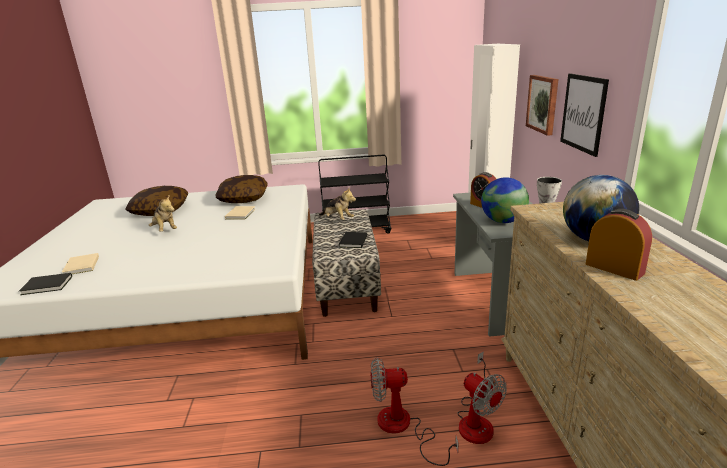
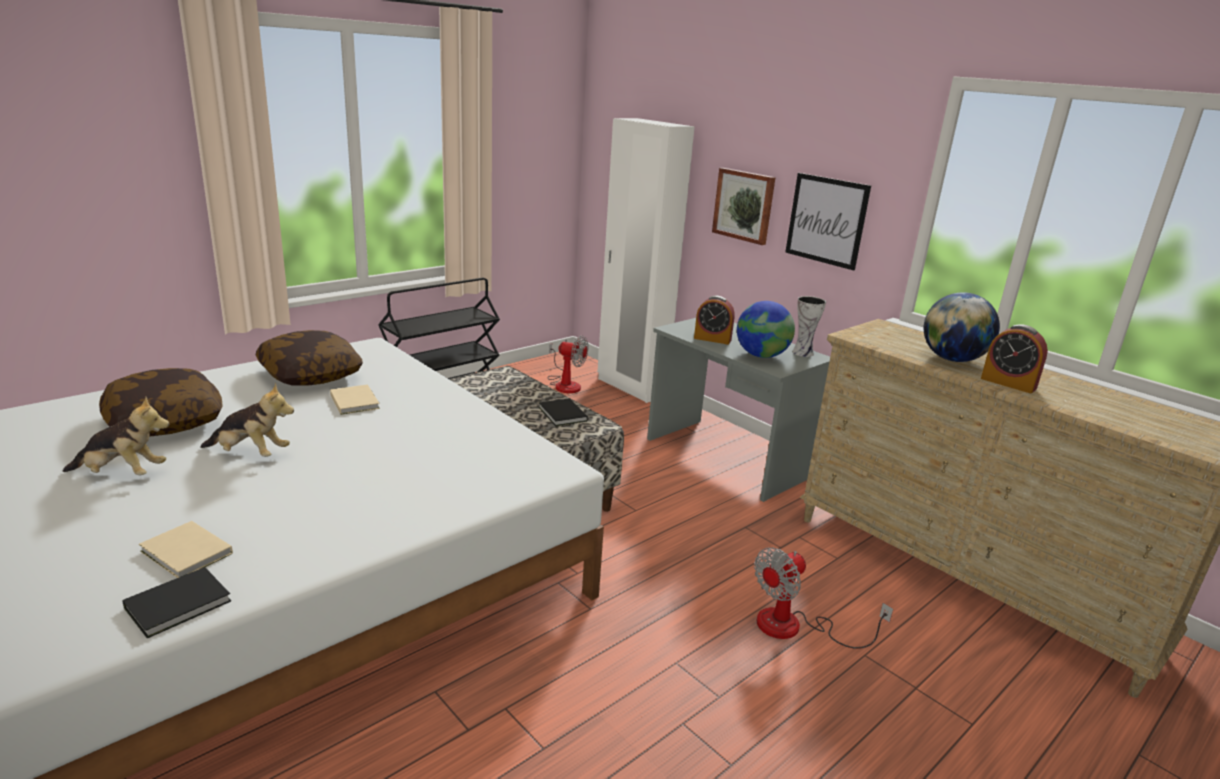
camera: 40 degrees left, 0 degrees up
plush toy [319,187,356,220] -> plush toy moved to [63,397,169,476]
fan [457,351,507,444] -> fan moved to [547,335,588,393]
alarm clock [586,209,652,281] -> alarm clock turned 150 degrees counterclockwise [981,324,1048,393]

